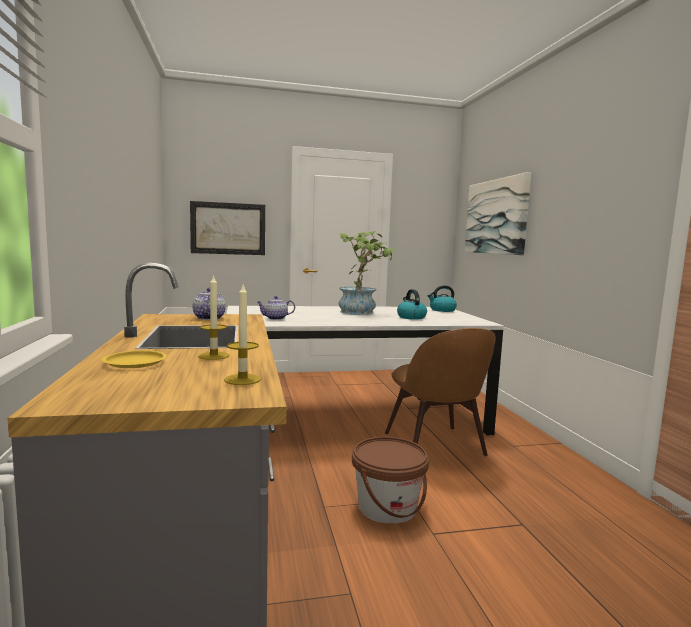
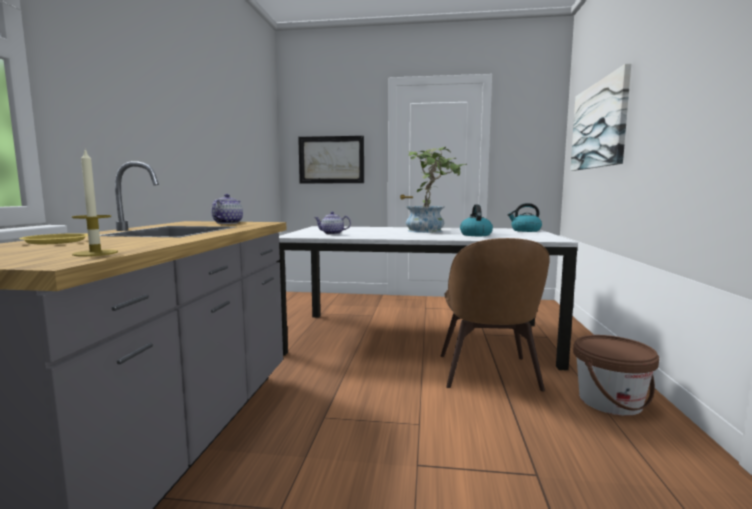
camera: 20 degrees right, 0 degrees up
candle [198,274,230,360] -> none
brown bucket [352,437,429,524] -> brown bucket moved to [573,335,659,416]

